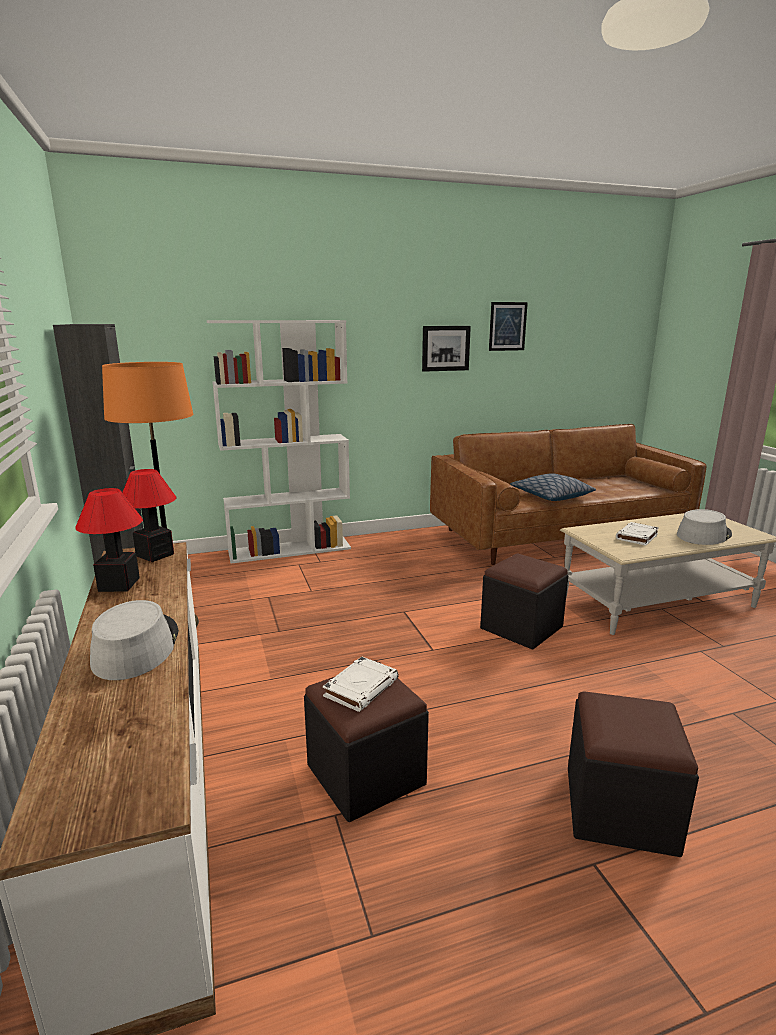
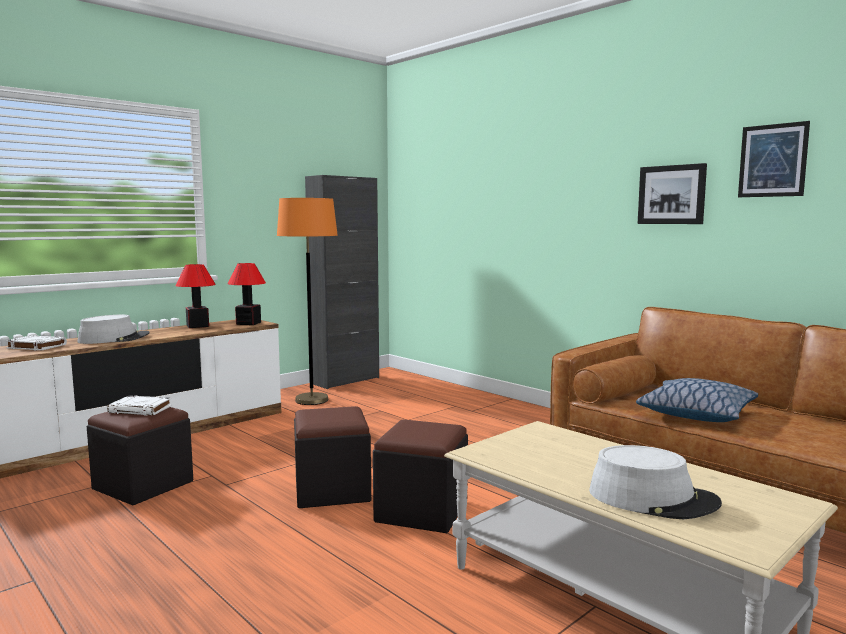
camera: 65 degrees right, 10 degrees down
white bookcase [207,320,351,564] -> none
black ottoman [568,691,699,857] -> black ottoman moved to [294,406,371,508]
white book [616,522,659,546] -> white book moved to [6,335,67,350]

